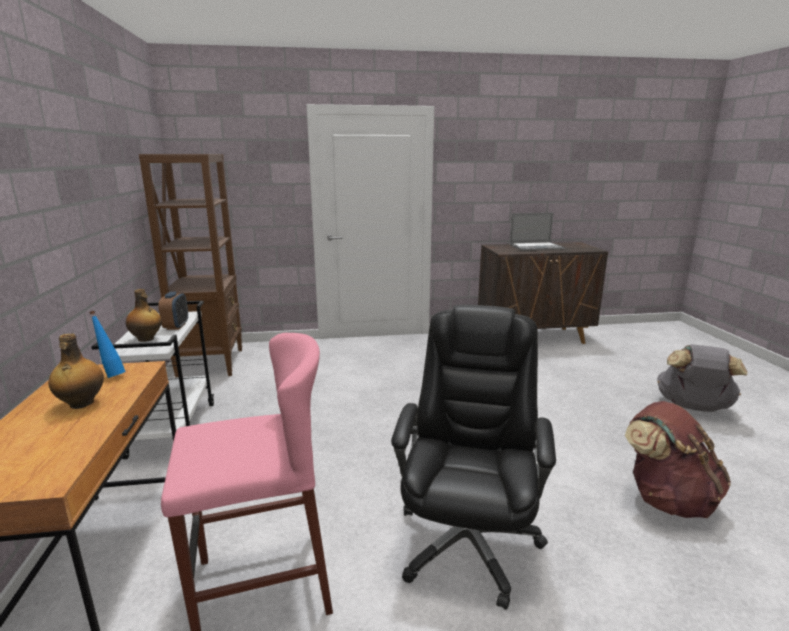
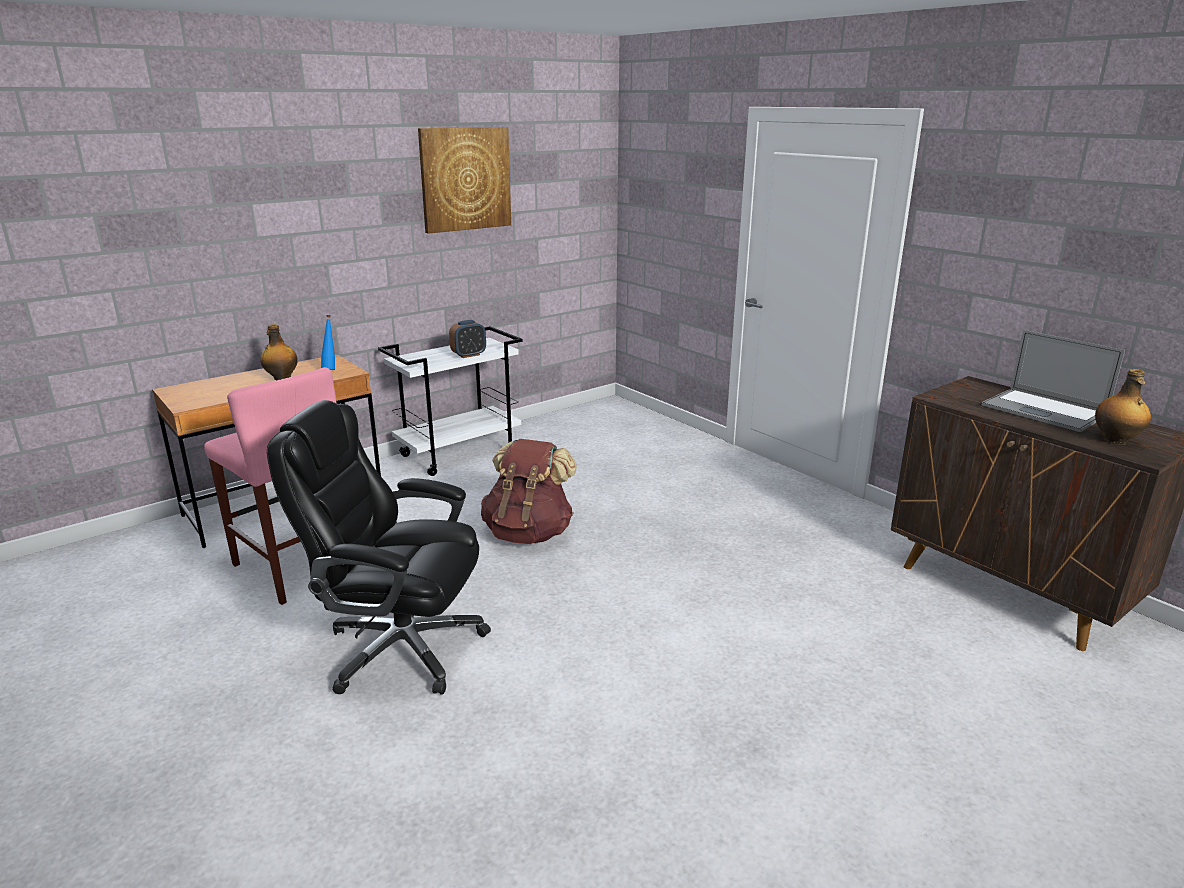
camera: 60 degrees right, 5 degrees up
bottle [126,289,162,342] -> bottle moved to [1095,369,1151,445]
brown bookcase [139,154,242,377] -> none
black office chair [391,304,556,610] -> black office chair turned 150 degrees counterclockwise [267,400,491,695]
brown backpack [625,401,731,518] -> brown backpack moved to [481,439,577,544]
grey backpack [657,344,747,412] -> none
none -> picture [418,127,511,234]

